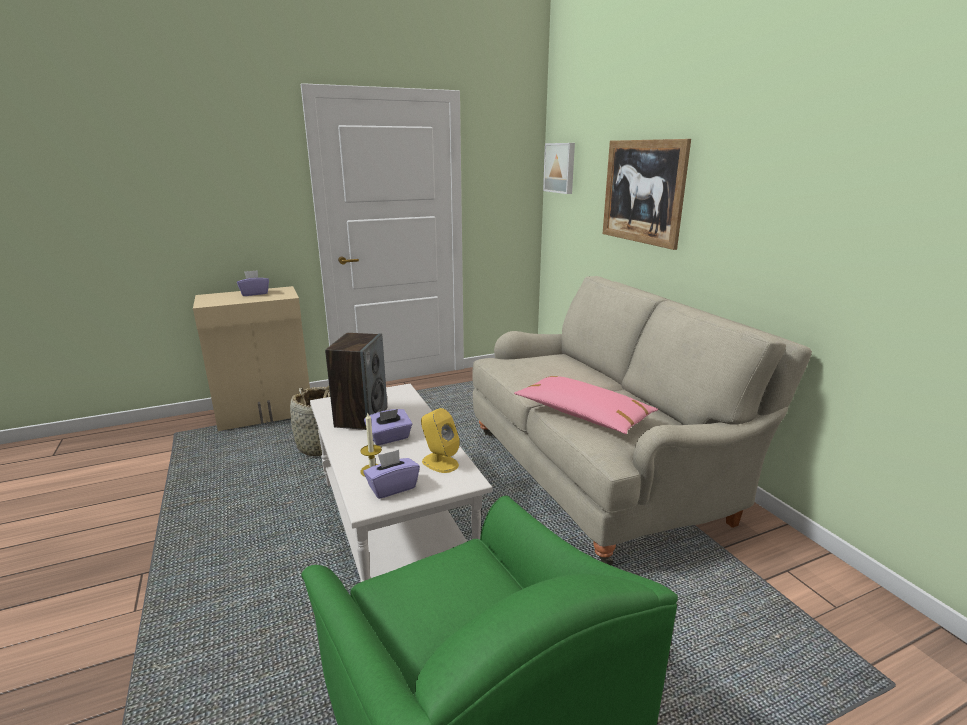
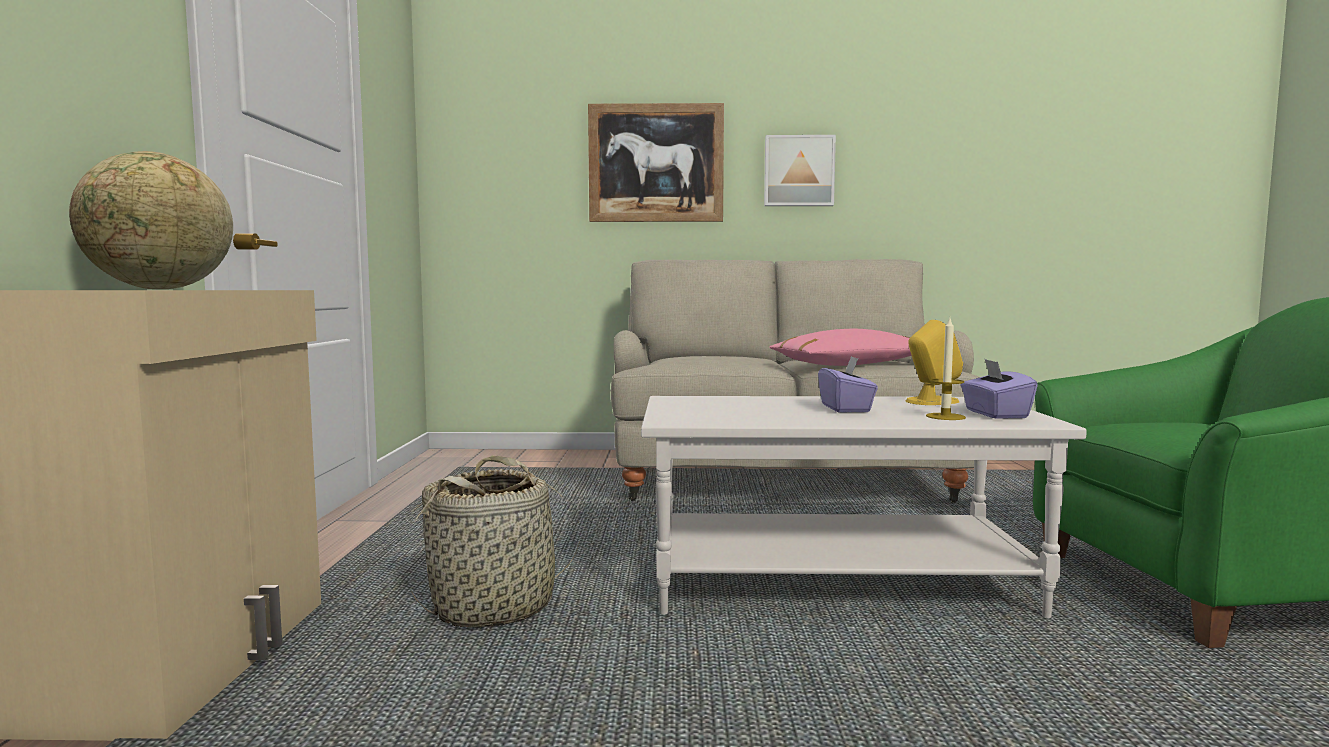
camera: 65 degrees left, 15 degrees down
purple tissue box [237,270,269,296] -> globe [69,151,233,289]
speaker [325,333,387,430] -> none
picture [543,143,575,194] -> picture moved to [764,135,836,206]

